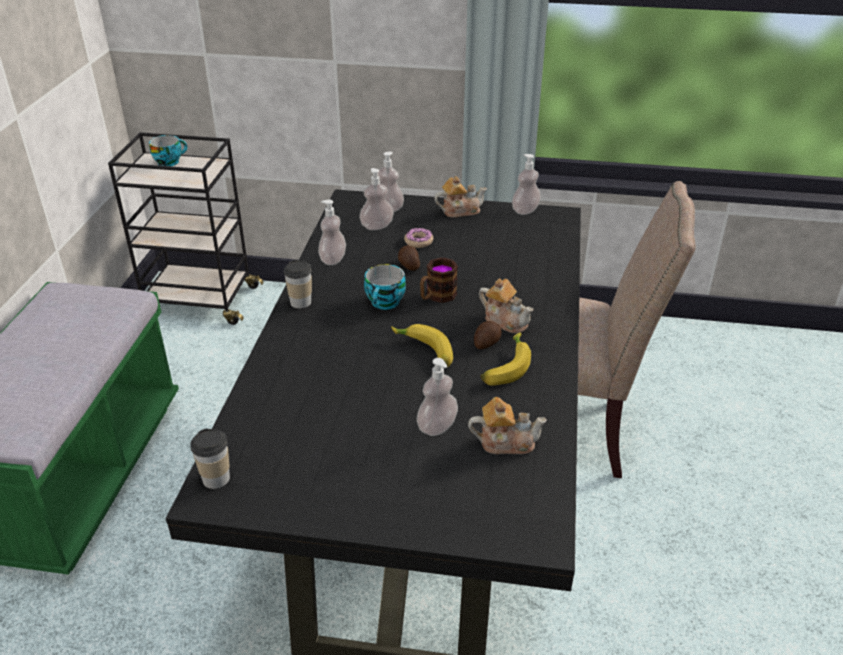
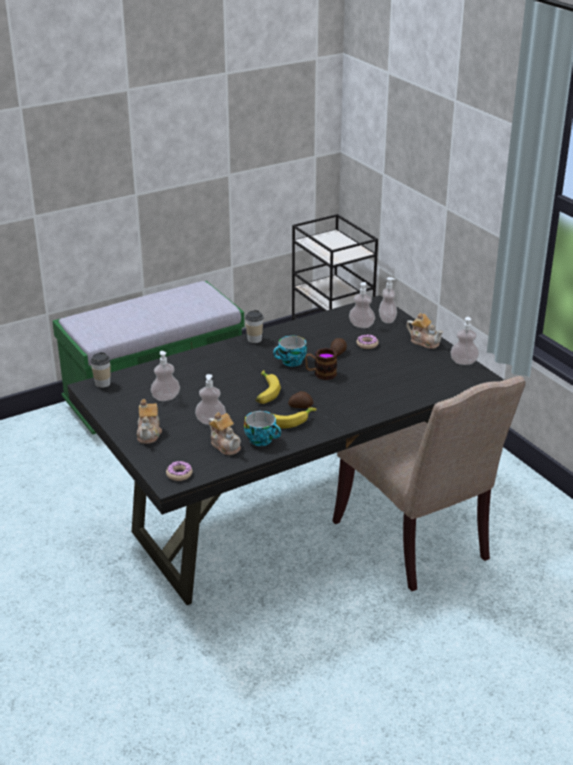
camera: 50 degrees right, 5 degrees down
cup [149,135,187,166] -> cup moved to [244,411,281,446]
soap dispenser [318,200,346,265] -> soap dispenser moved to [151,351,180,401]
teapot [479,278,534,334] -> teapot moved to [137,399,162,444]
none -> donut [166,461,192,481]

